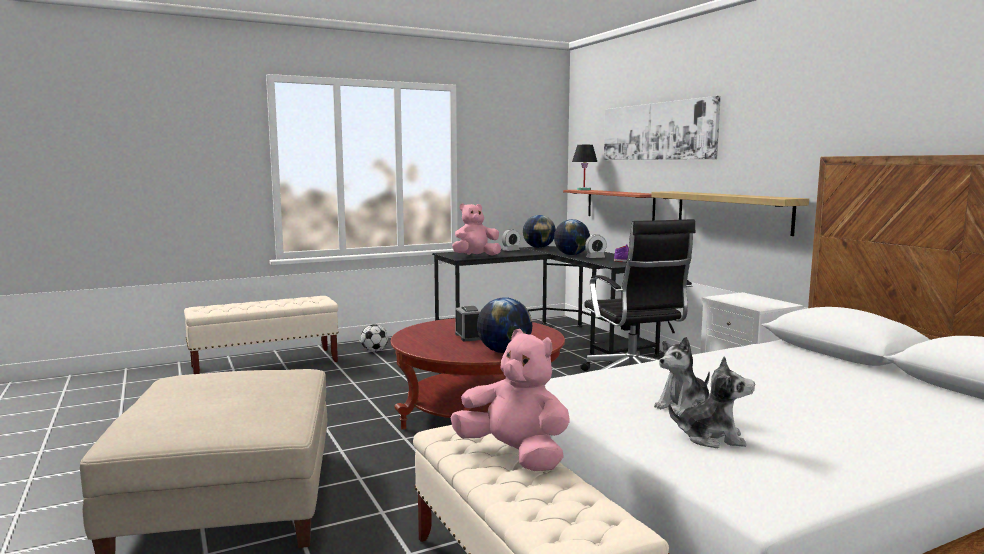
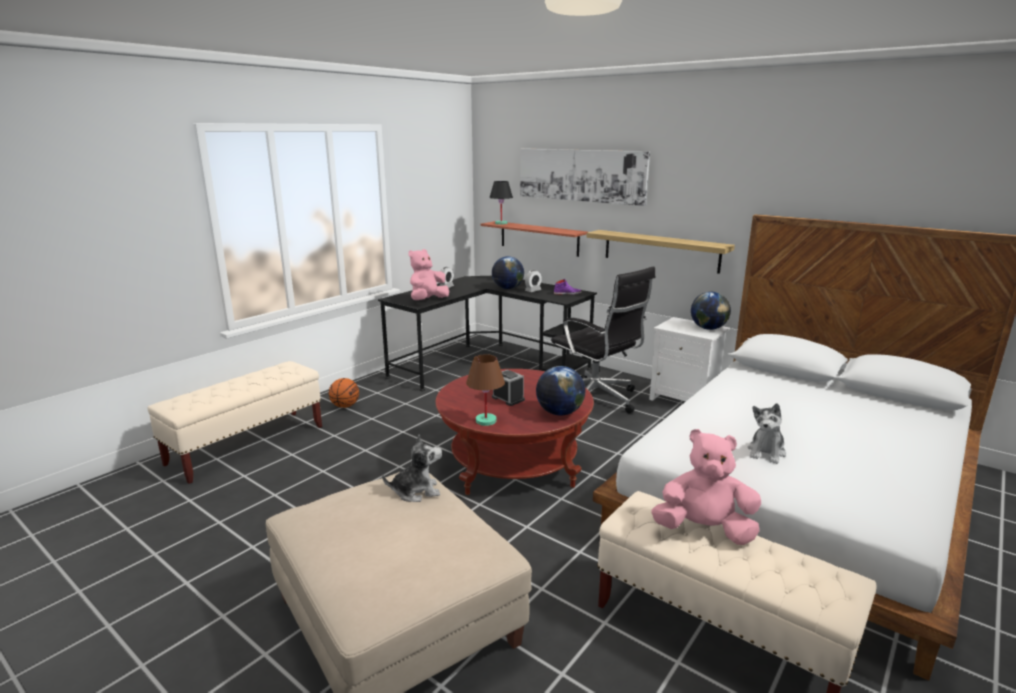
camera: 25 degrees left, 10 degrees up
football [361,324,388,352] -> basketball [329,378,359,408]
globe [523,215,556,248] -> globe moved to [691,292,731,330]
plush toy [668,356,755,448] -> plush toy moved to [382,435,442,502]
none -> brown table lamp [466,354,505,426]

